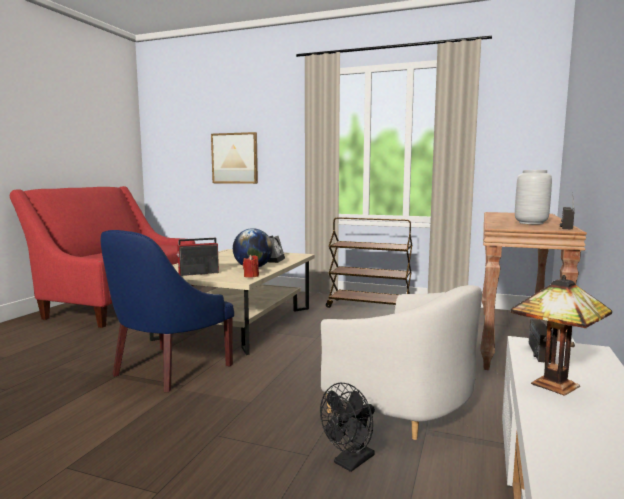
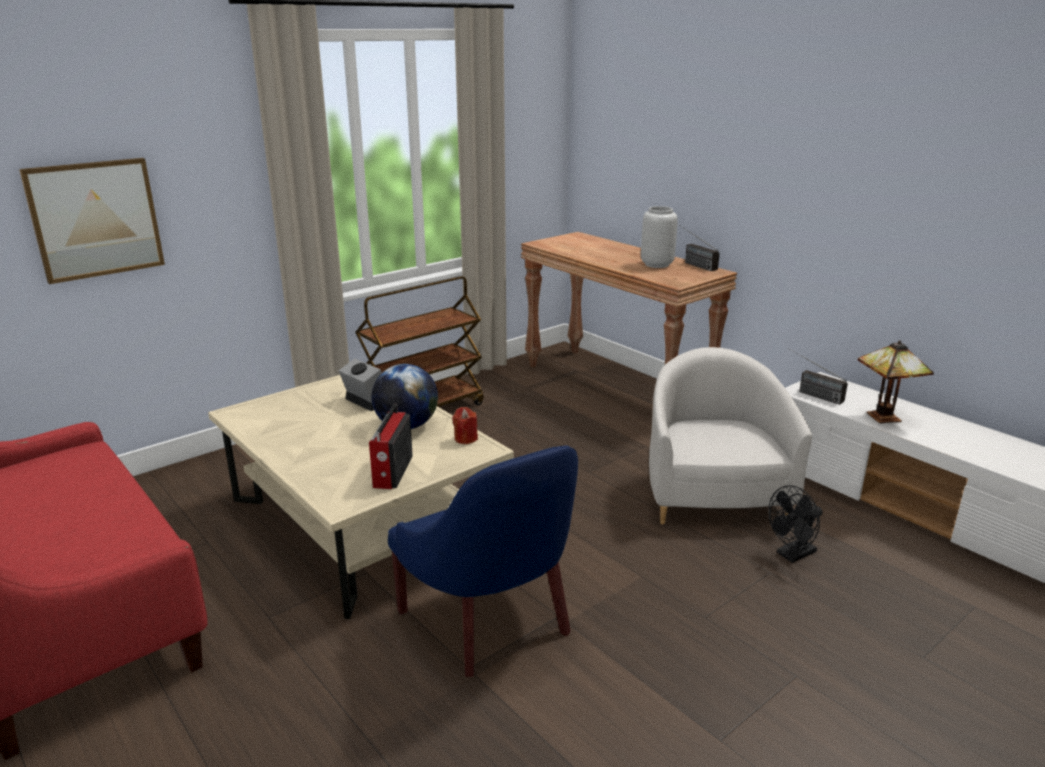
camera: 60 degrees left, 15 degrees up
black fan [320,383,375,472] -> black fan turned 75 degrees clockwise [768,485,823,563]
white armchair [321,285,482,440] -> white armchair turned 75 degrees counterclockwise [649,347,812,524]

